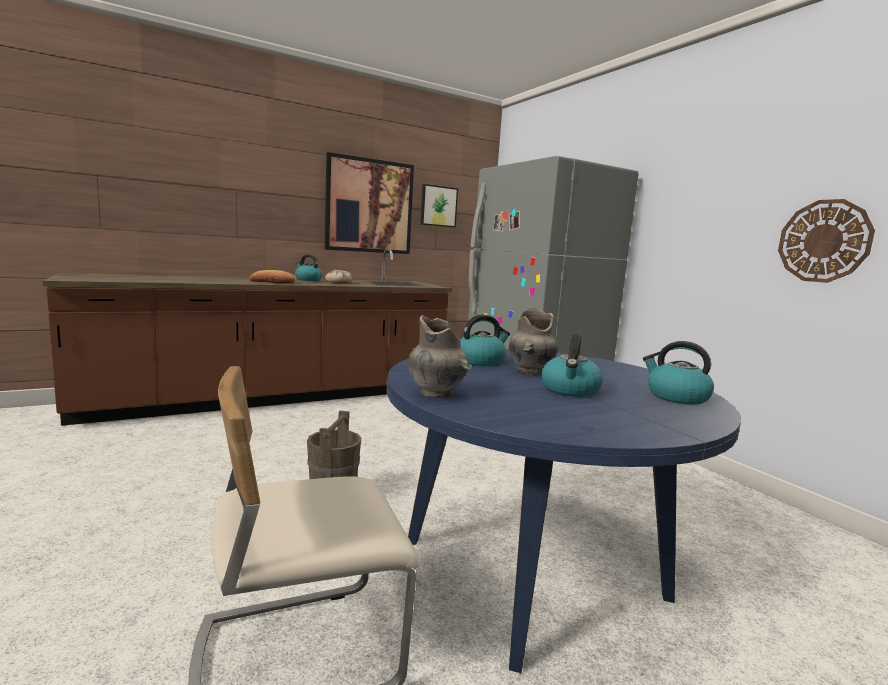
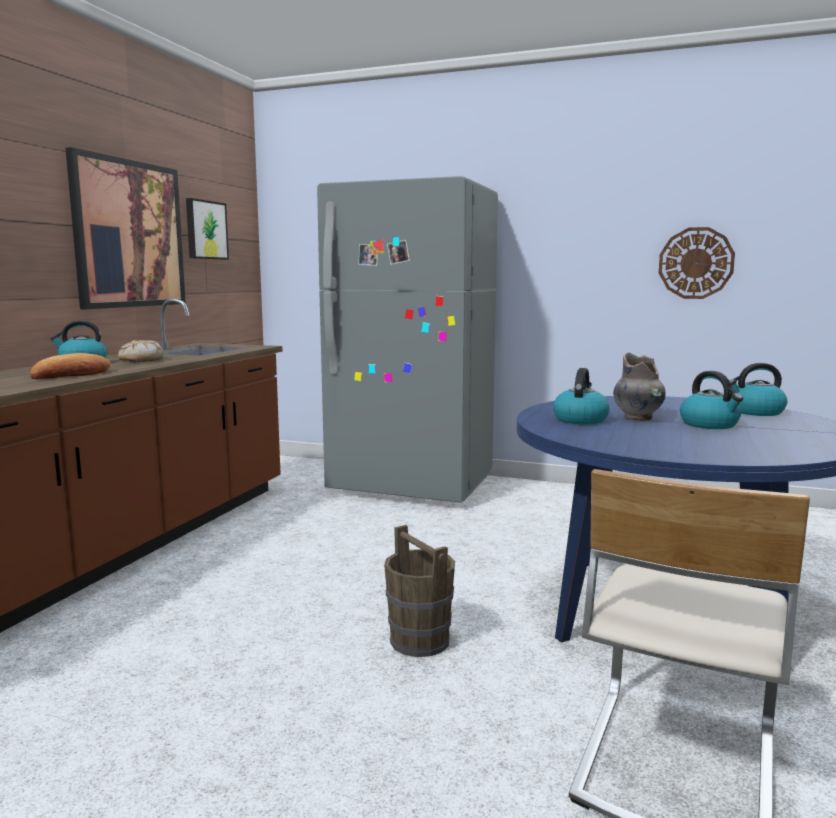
camera: 40 degrees left, 0 degrees up
grey vase [408,315,472,398] -> none

